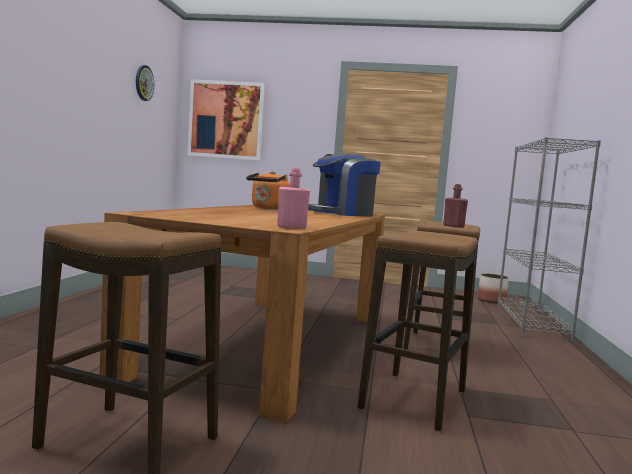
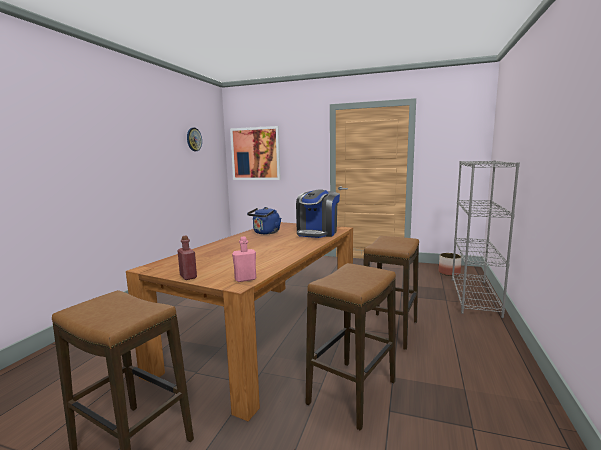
camera: 10 degrees right, 5 degrees up
orange kettle [246,171,290,209] -> blue kettle [247,207,281,234]
coffee machine [308,154,381,216] -> coffee machine turned 45 degrees counterclockwise [296,189,340,238]
red bottle [443,184,468,227] -> red bottle moved to [177,235,197,280]

